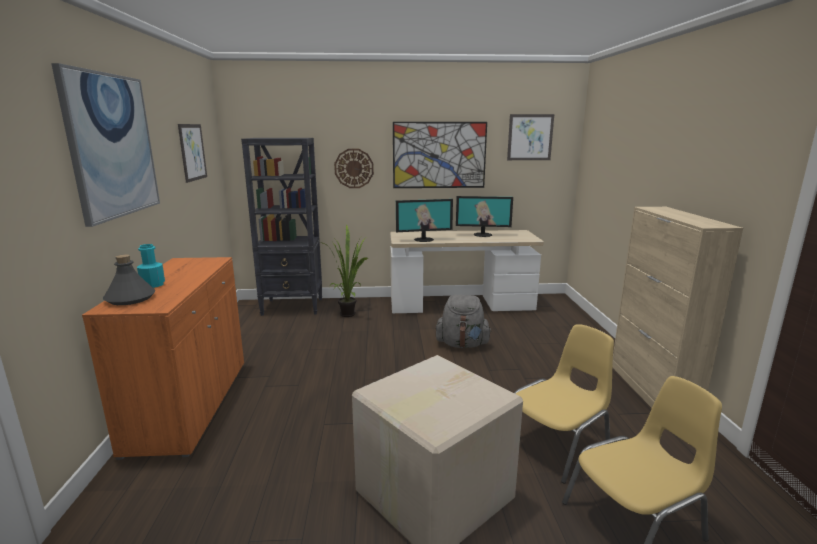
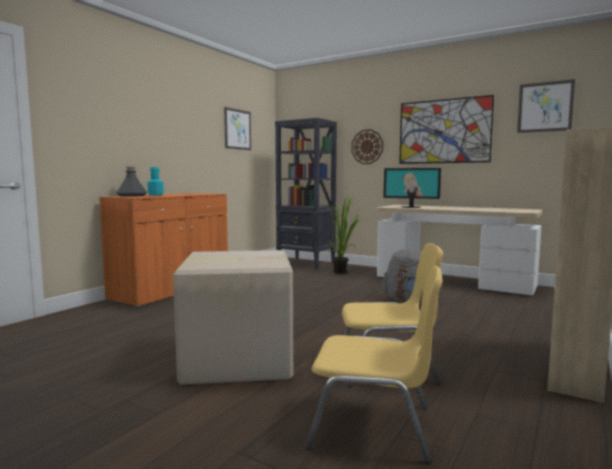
camera: 35 degrees right, 10 degrees down
picture [51,63,160,227] -> none
monitor [456,196,513,237] -> none

